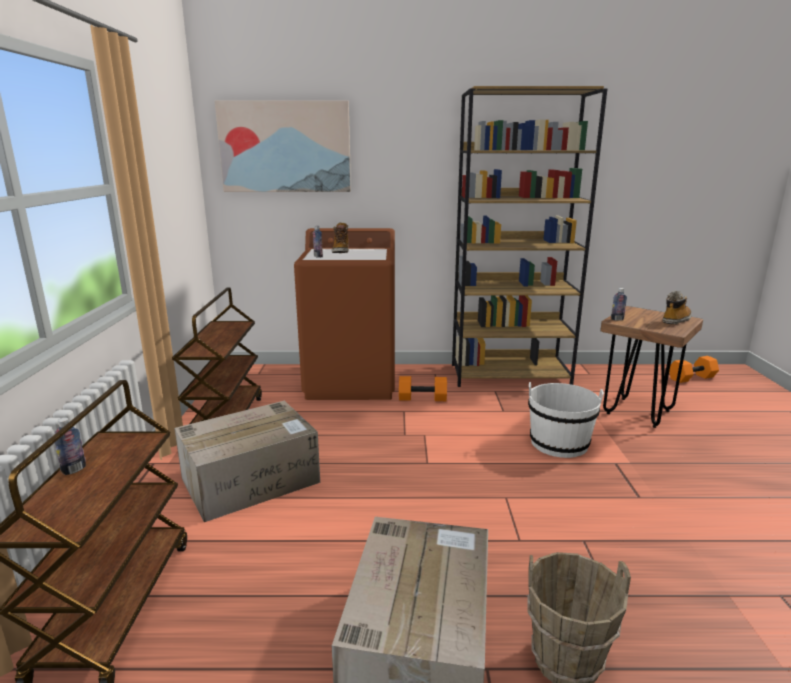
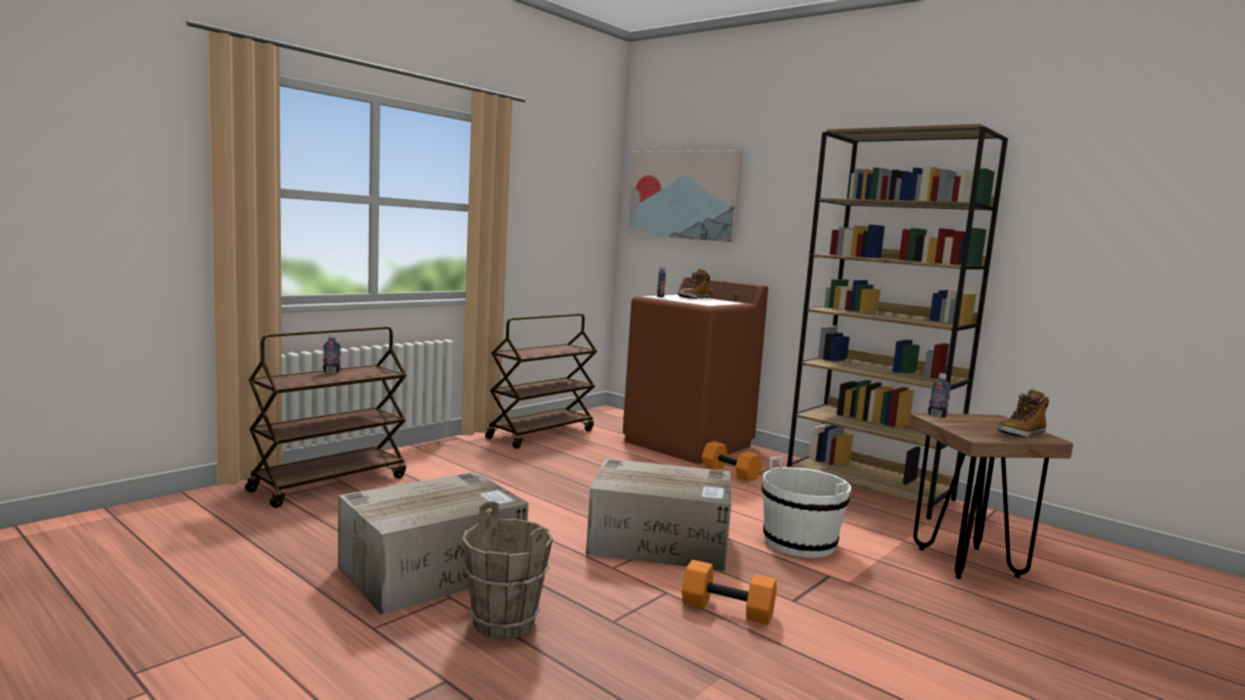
camera: 40 degrees right, 10 degrees down
cardboard box [174,400,320,522] -> cardboard box moved to [586,458,731,571]
boot [663,291,692,324] -> boot turned 150 degrees clockwise [997,389,1049,438]
orange dumbbell [669,356,719,383] -> orange dumbbell moved to [682,560,777,625]

